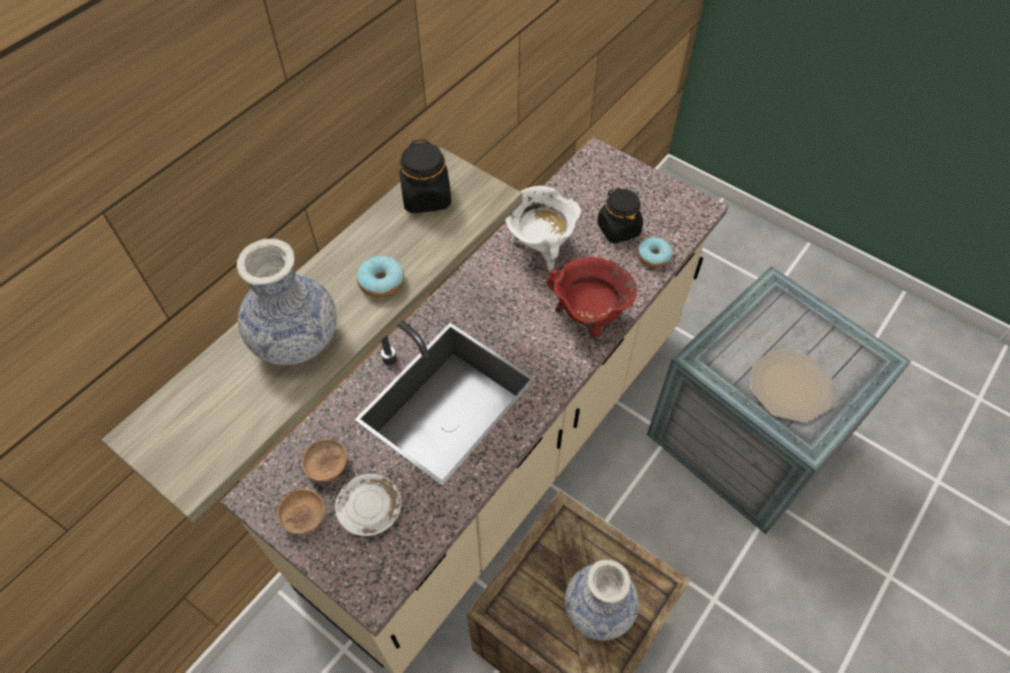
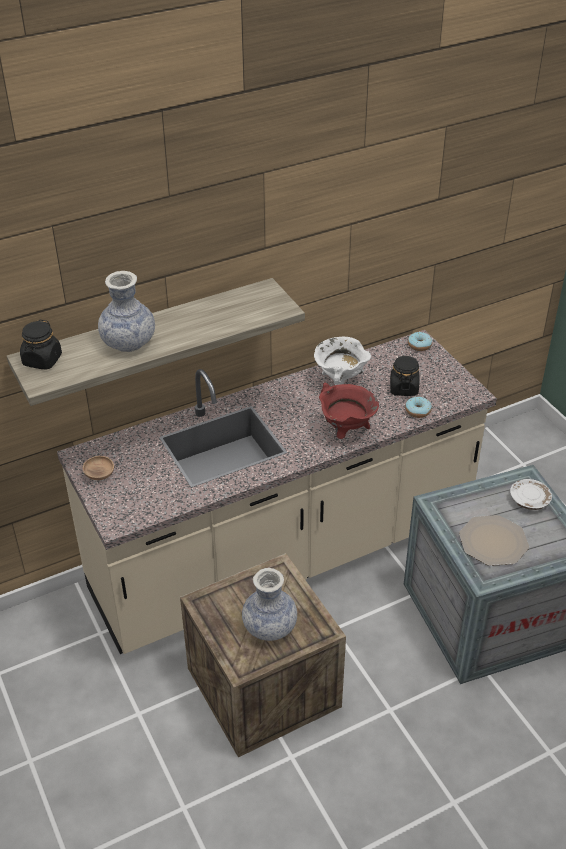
camera: 25 degrees right, 15 degrees down
brown bowl [302,439,347,482] -> none
white plate [335,474,401,536] -> white plate moved to [510,479,552,510]
donut [357,256,404,298] -> donut moved to [408,332,432,351]
black jar [399,139,451,213] -> black jar moved to [20,320,62,370]

